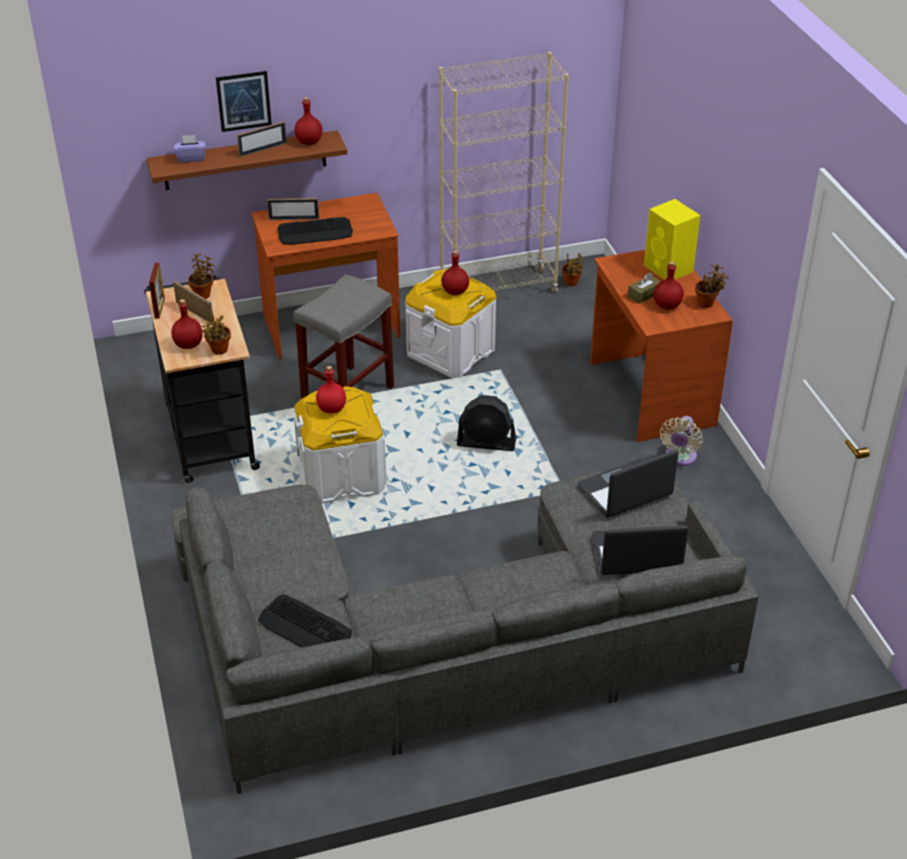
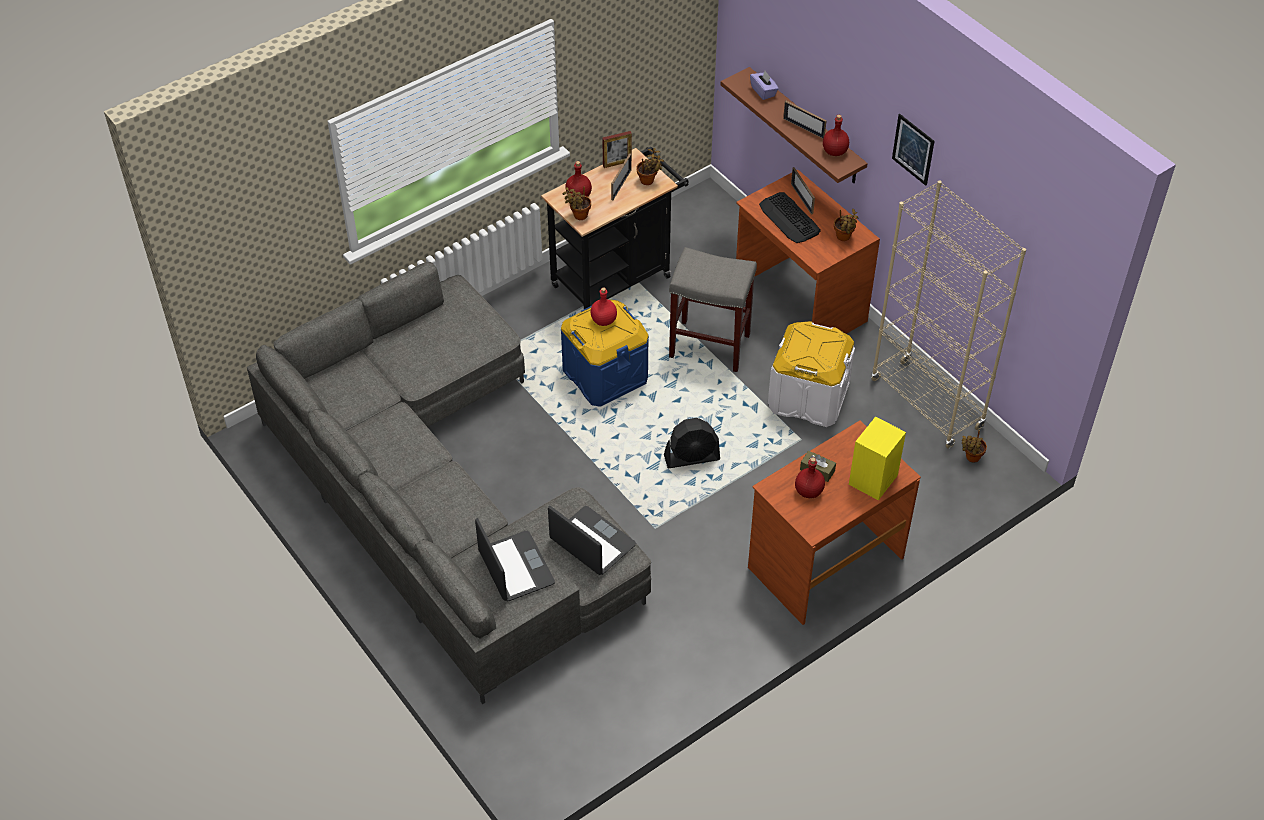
camera: 70 degrees right, 10 degrees up
picture [216,71,272,132] -> picture moved to [892,114,935,186]
keyboard [258,594,352,648] -> none
white storage box [293,386,387,503] -> blue storage box [561,299,649,407]
red bottle [441,250,469,295] -> none
black fan [457,395,516,451] -> black fan turned 90 degrees counterclockwise [664,418,720,468]
beige fan [660,416,702,466] -> none
potted plant [695,264,729,308] -> potted plant moved to [834,209,859,241]

